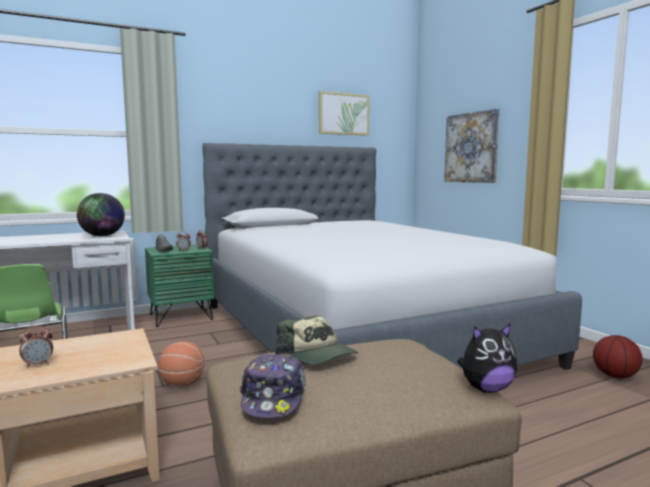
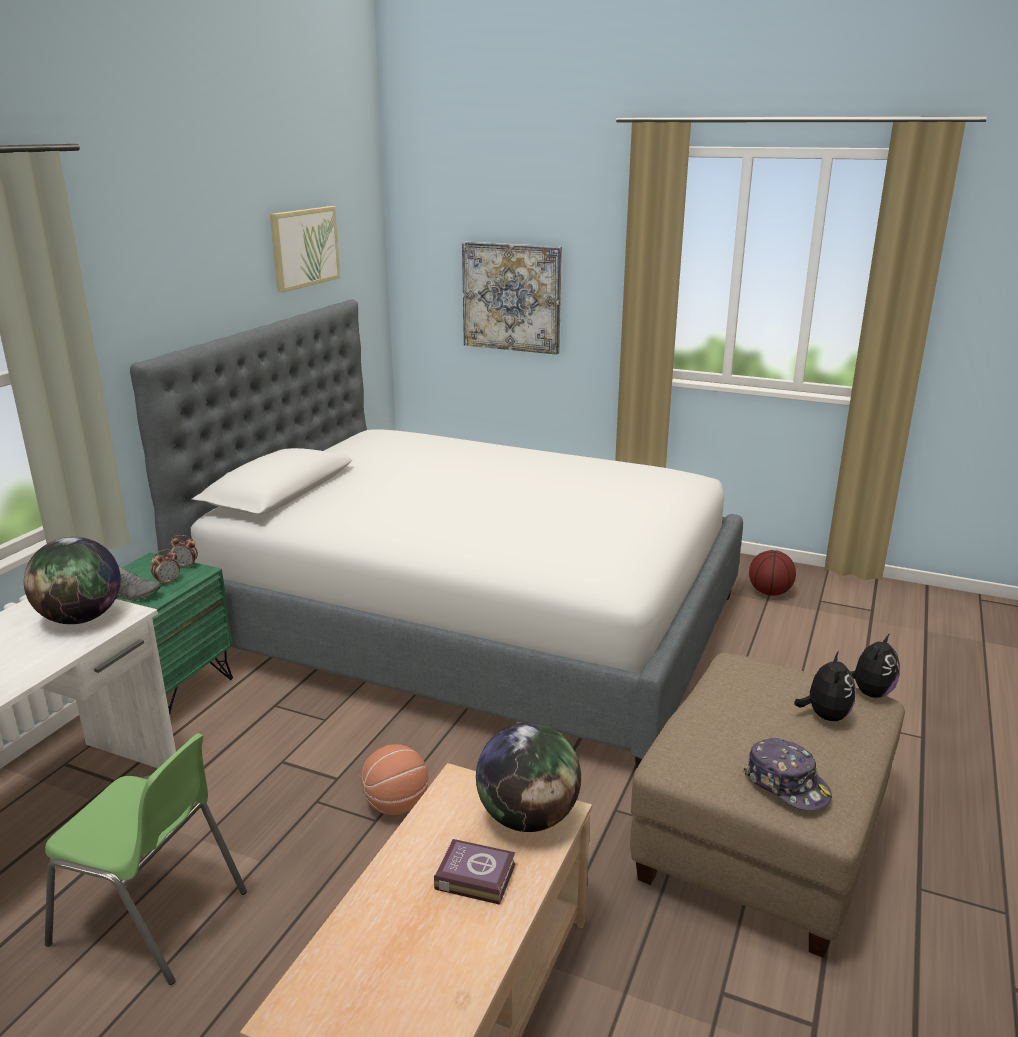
camera: 40 degrees left, 15 degrees up
alarm clock [19,326,53,368] -> book [434,839,516,905]
cap [275,315,359,365] -> none
none -> globe [476,722,581,832]
none -> plush toy [794,651,856,721]

